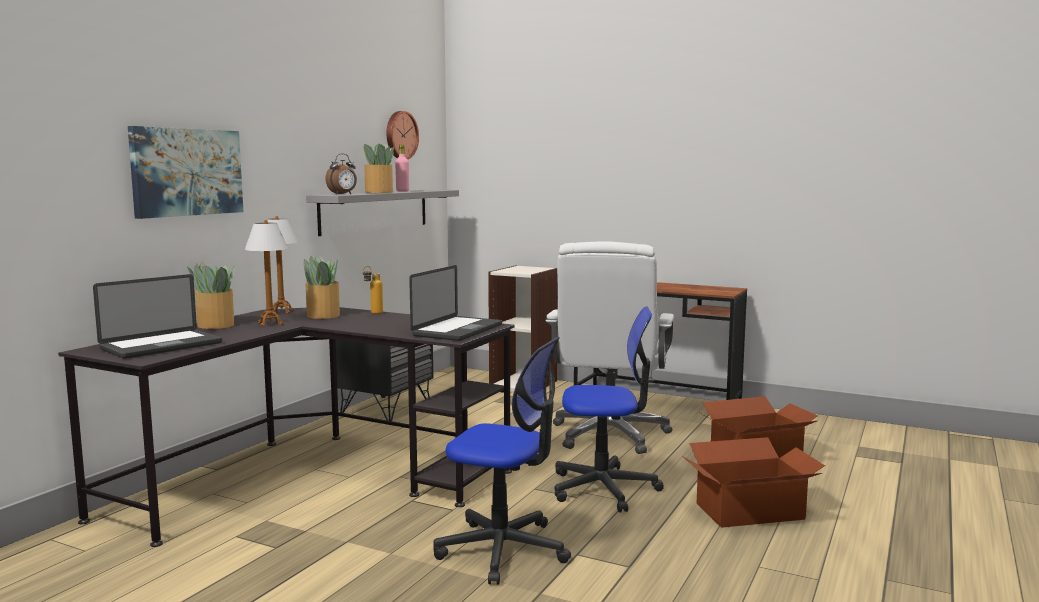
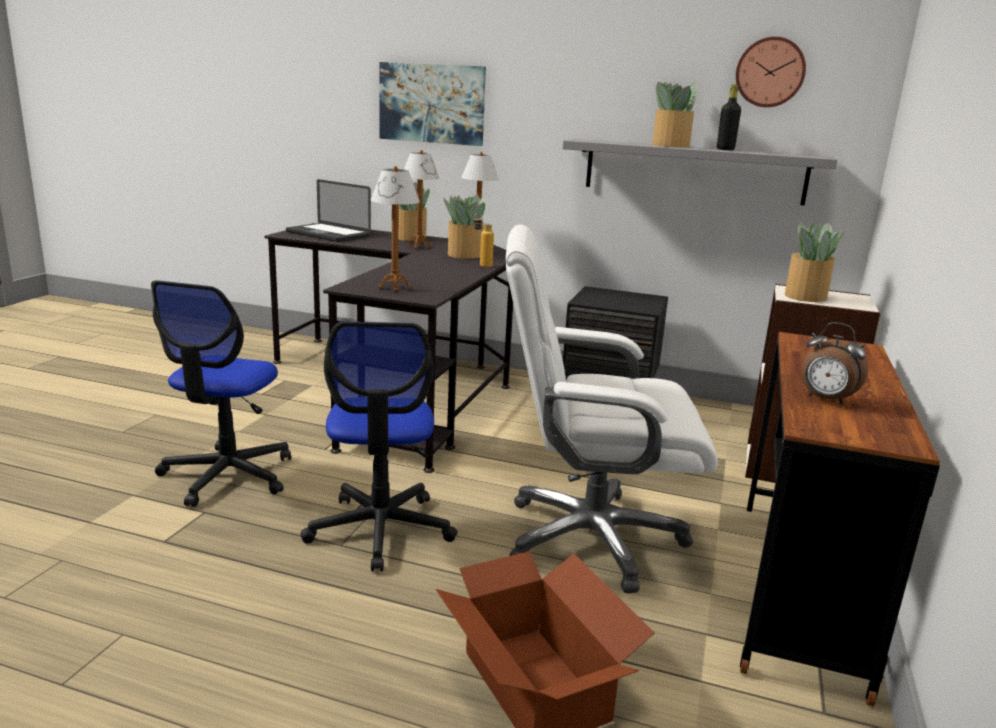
camera: 80 degrees right, 10 degrees up
alarm clock [325,154,357,195] -> alarm clock moved to [802,322,868,405]
pink bottle [395,144,409,192] -> black bottle [717,84,741,150]
laptop [409,265,502,341] -> table lamp [371,166,420,292]
cardboard box [682,437,825,528] -> none
none -> potted plant [785,222,844,302]

